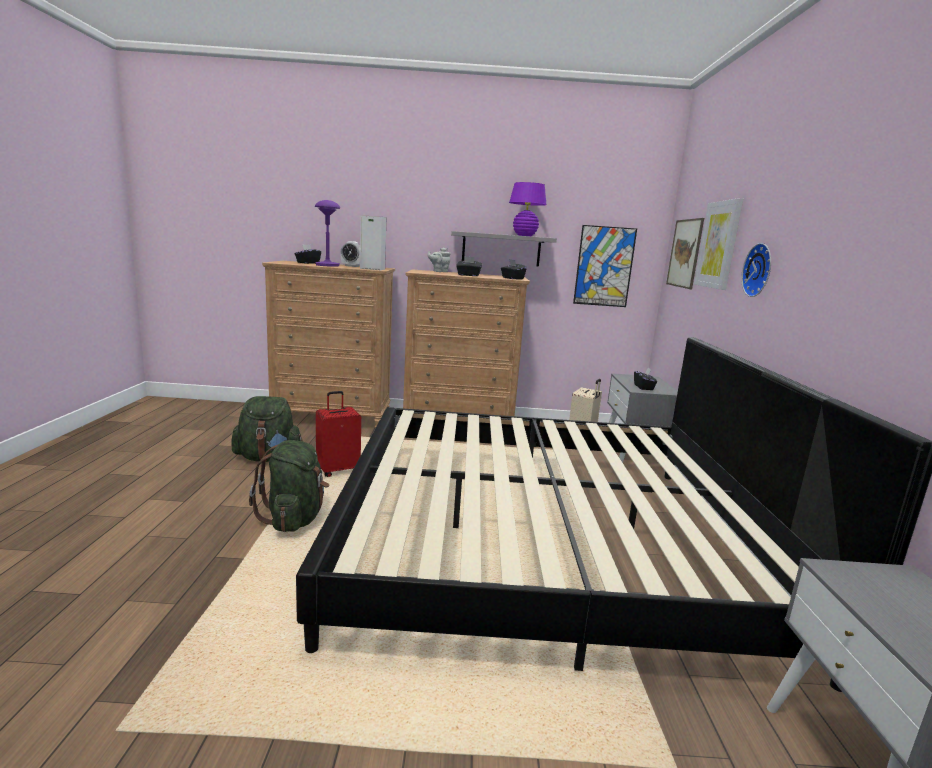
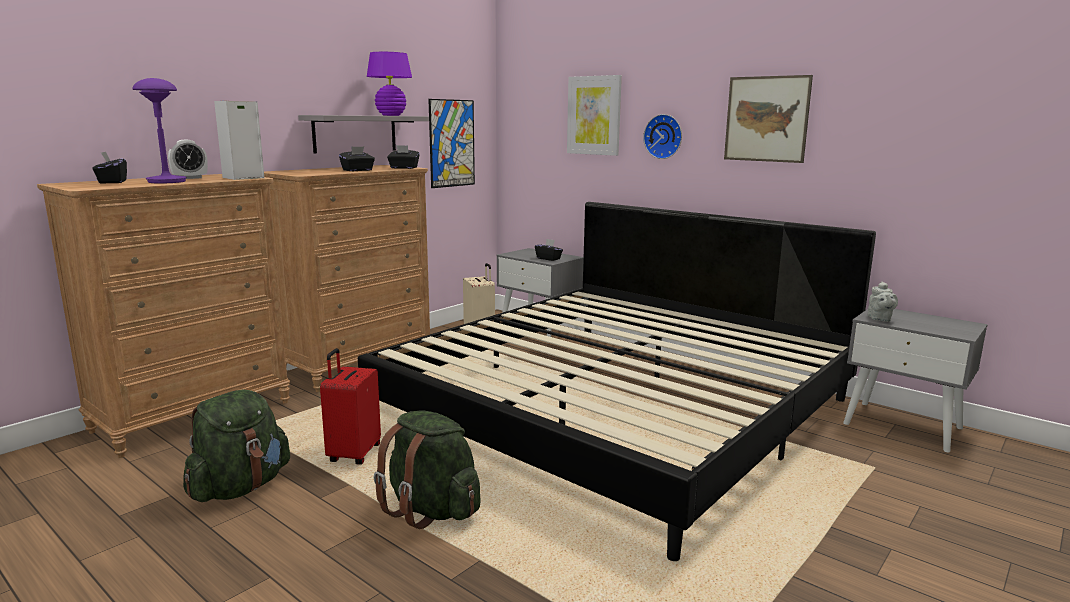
camera: 50 degrees left, 0 degrees up
grey teapot [427,248,451,272] -> grey teapot moved to [868,282,898,322]
picture [666,218,704,289] -> picture moved to [724,75,813,163]

